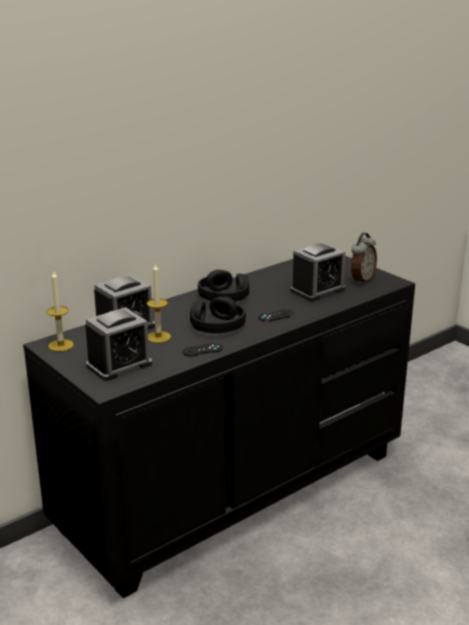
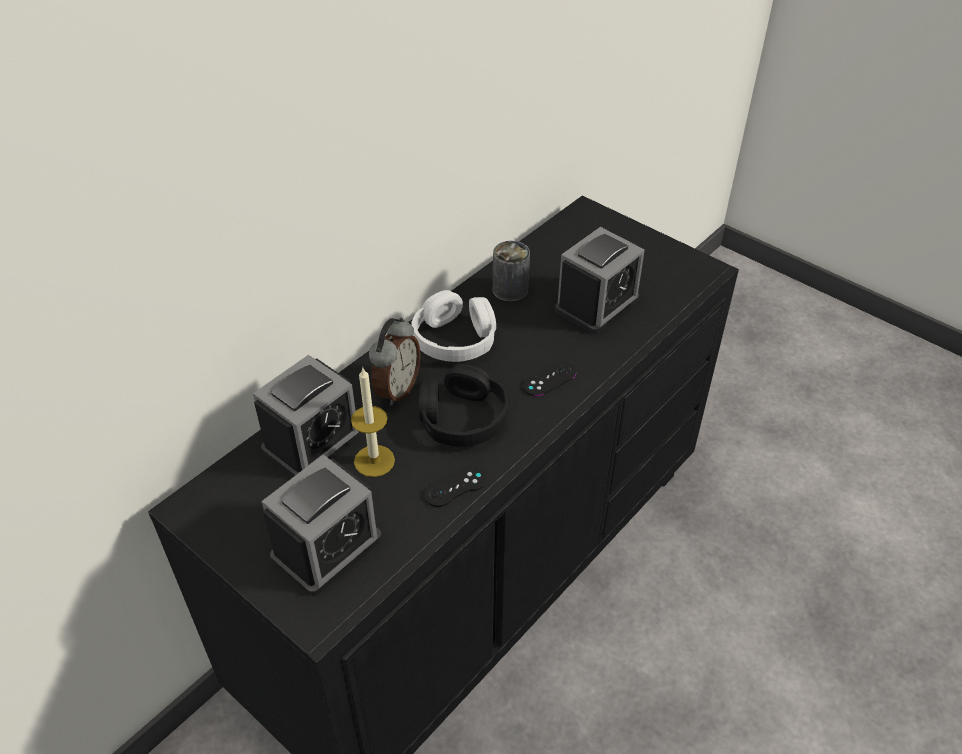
camera: 10 degrees left, 20 degrees up
candle [47,271,74,352] -> none
black headphones [198,270,249,302] -> white headphones [411,290,496,362]
alarm clock [351,233,377,285] -> alarm clock moved to [369,318,421,406]
none -> can [493,241,530,302]

